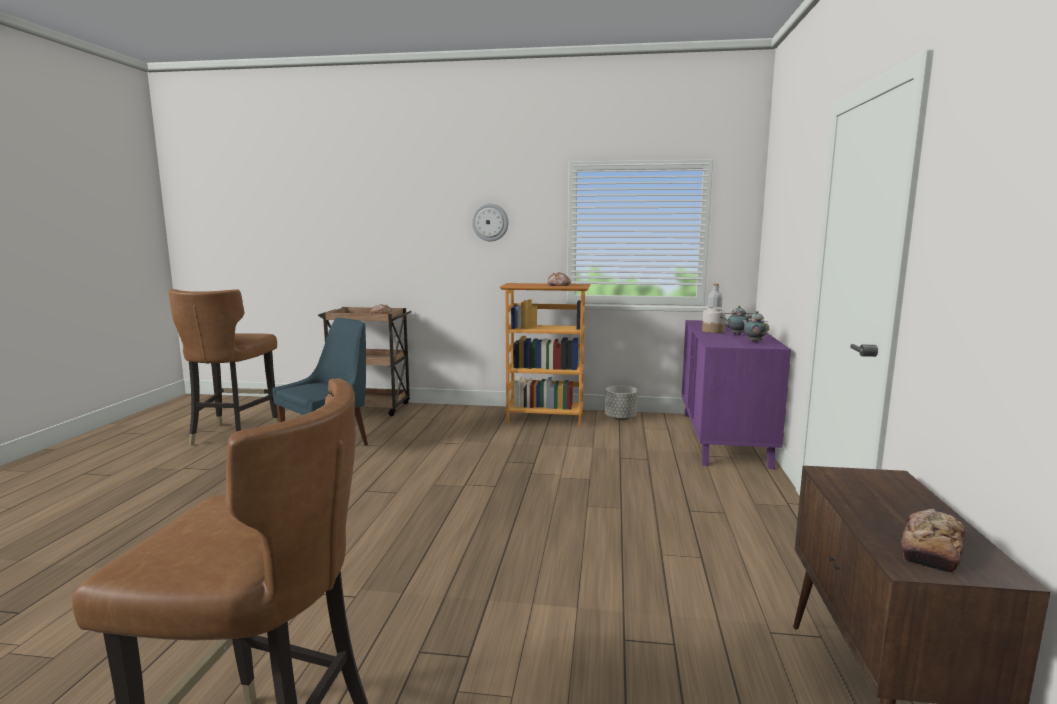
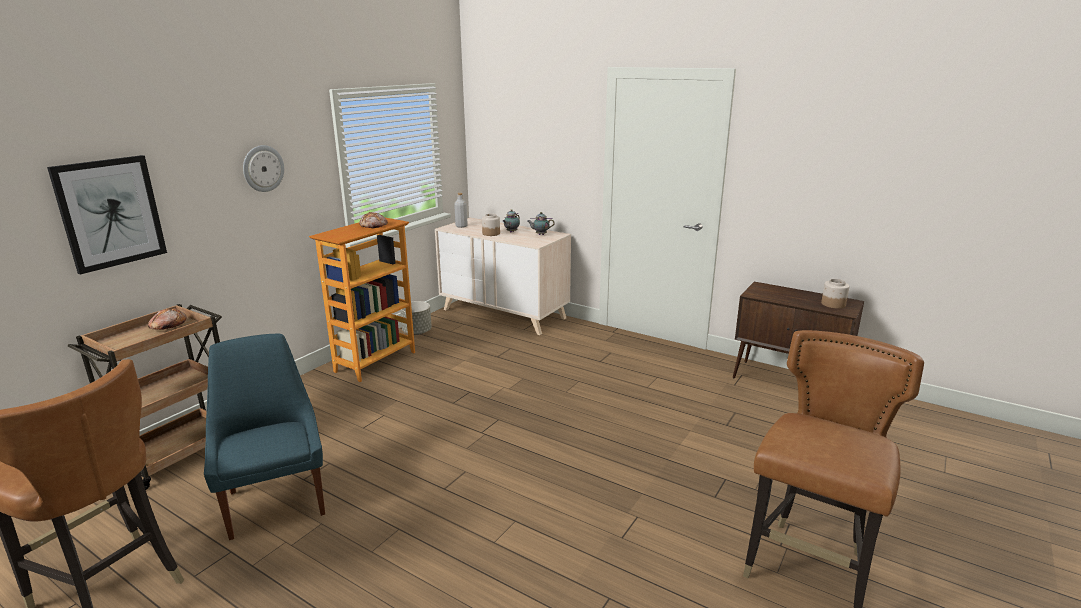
camera: 65 degrees left, 10 degrees up
purple dresser [681,320,791,469] -> beige dresser [435,218,571,335]
bread [901,509,965,574] -> jar [821,279,849,309]
none -> picture [47,155,167,274]

